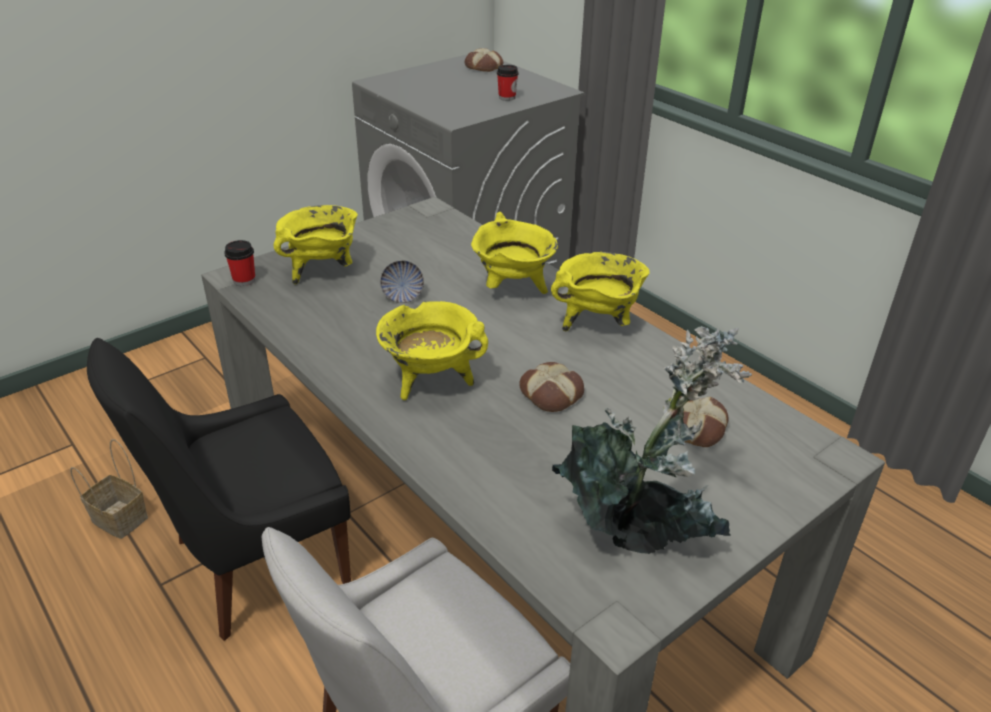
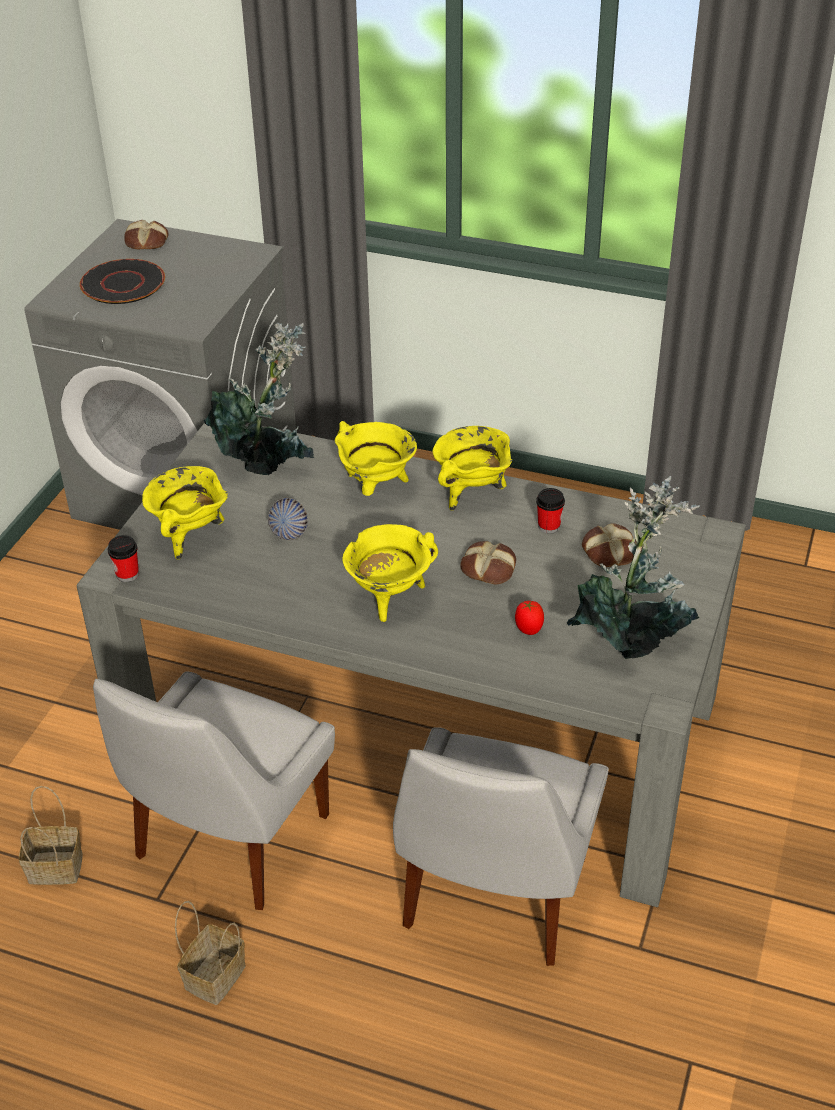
camera: 30 degrees left, 5 degrees up
black chair [87,338,351,641] -> white chair [93,672,335,910]
cup [497,65,519,101] -> cup moved to [536,488,565,534]
none -> black plate [80,259,165,304]
none -> basket [175,901,245,1005]
none -> potted plant [204,323,314,475]
none -> tomato [515,601,544,635]

